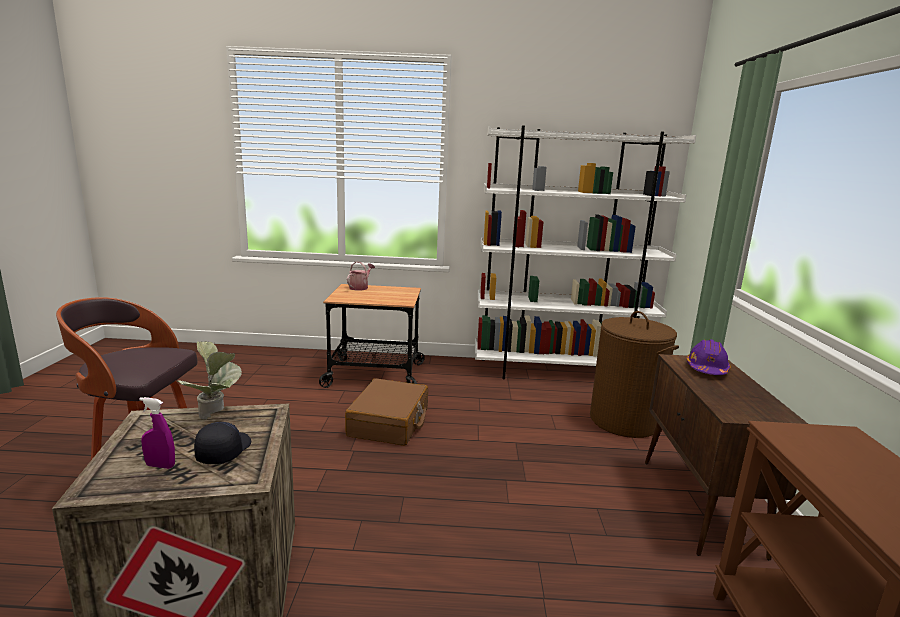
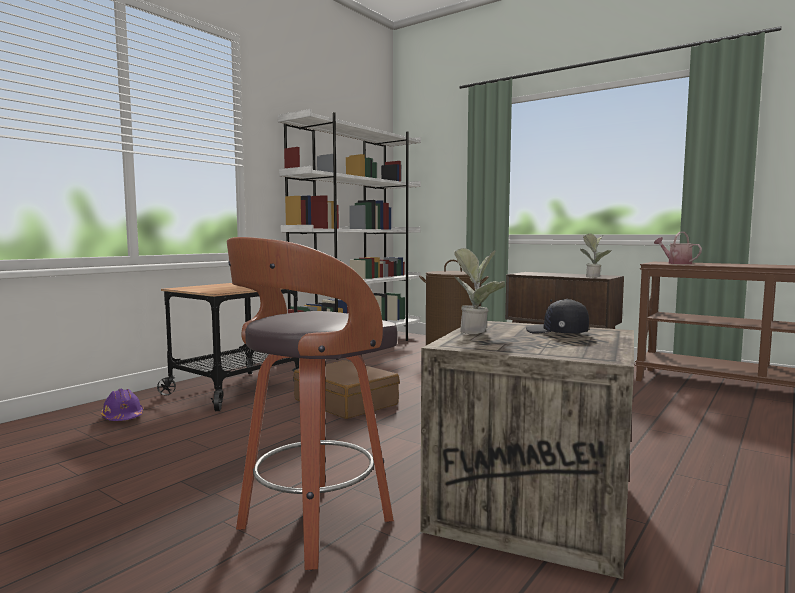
camera: 55 degrees left, 10 degrees down
purple spray bottle [139,397,175,469] -> none
watering can [347,261,375,290] -> watering can moved to [654,232,702,264]
purple hard hat [687,340,731,375] -> purple hard hat moved to [101,389,143,421]
none -> potted plant [580,234,612,278]

